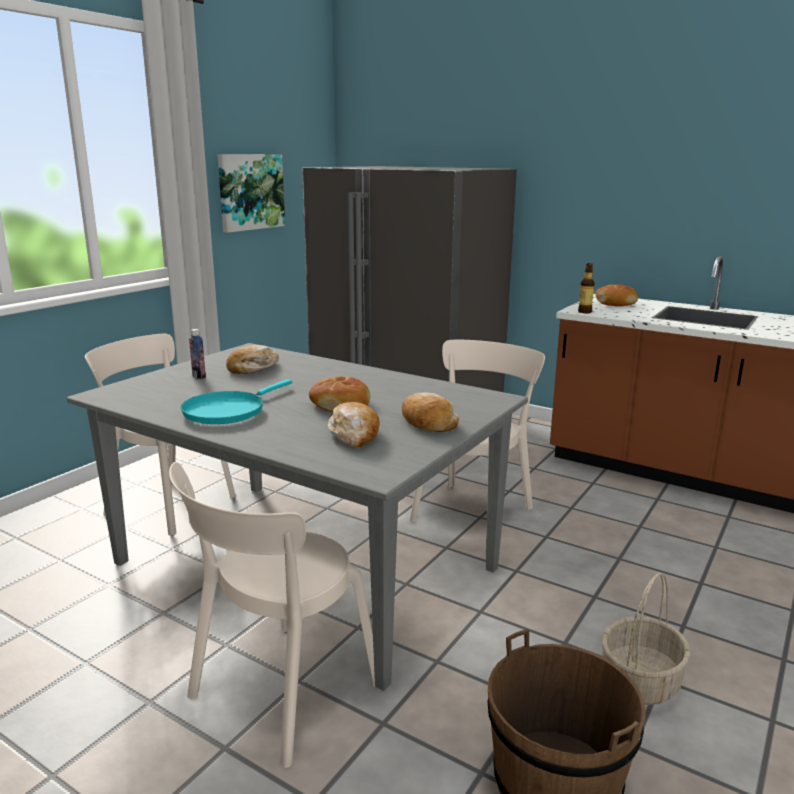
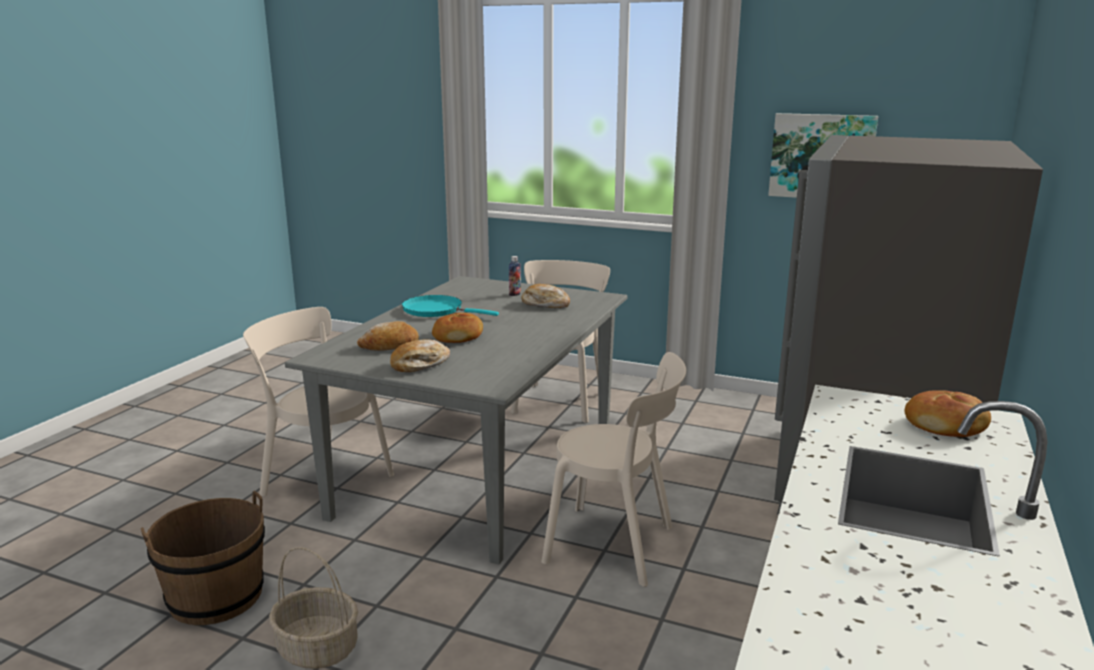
camera: 80 degrees right, 0 degrees up
bottle [578,263,595,313] -> none

